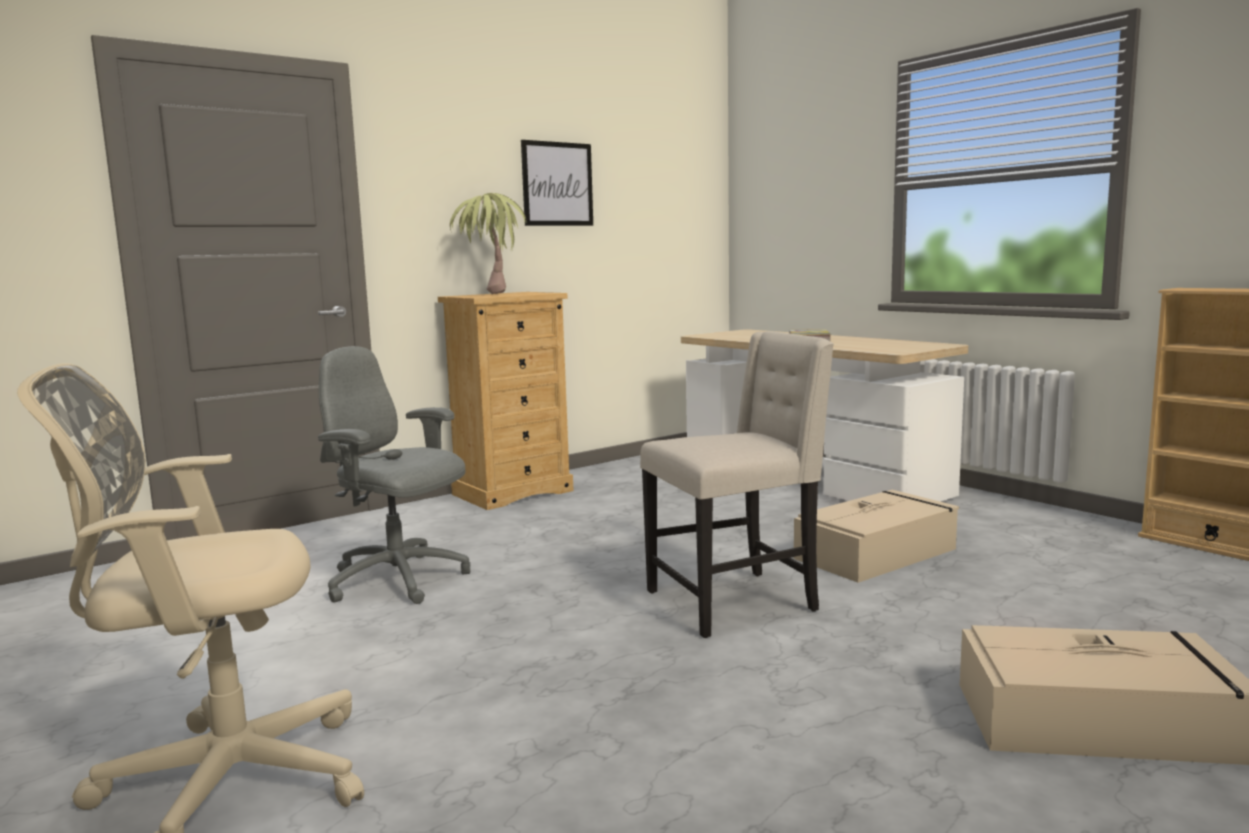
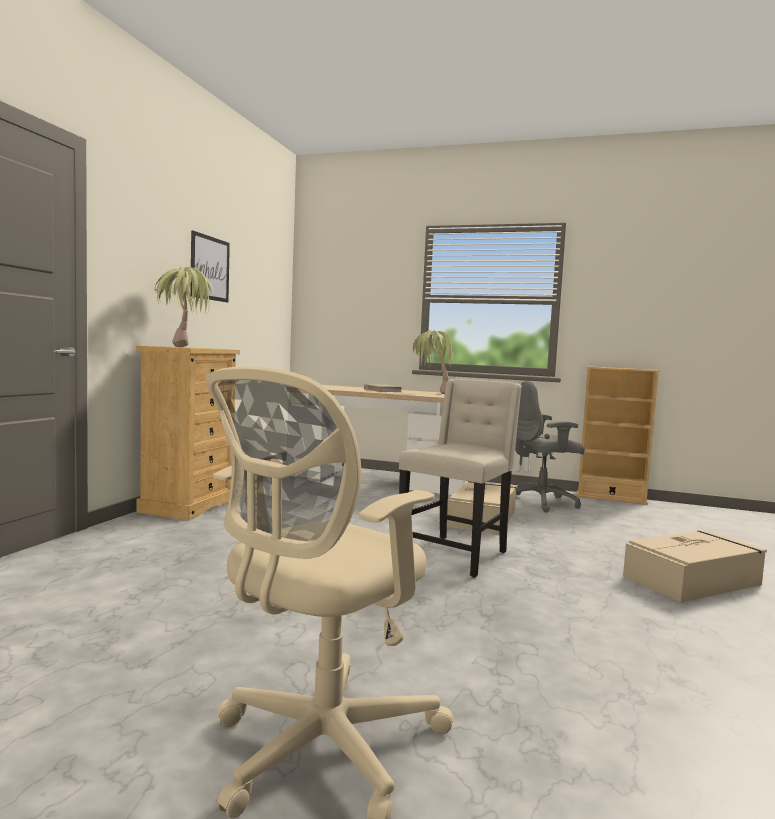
camera: 35 degrees left, 5 degrees down
grey office chair [318,346,470,604] -> grey office chair moved to [515,381,584,513]
none -> potted plant [413,330,453,394]

